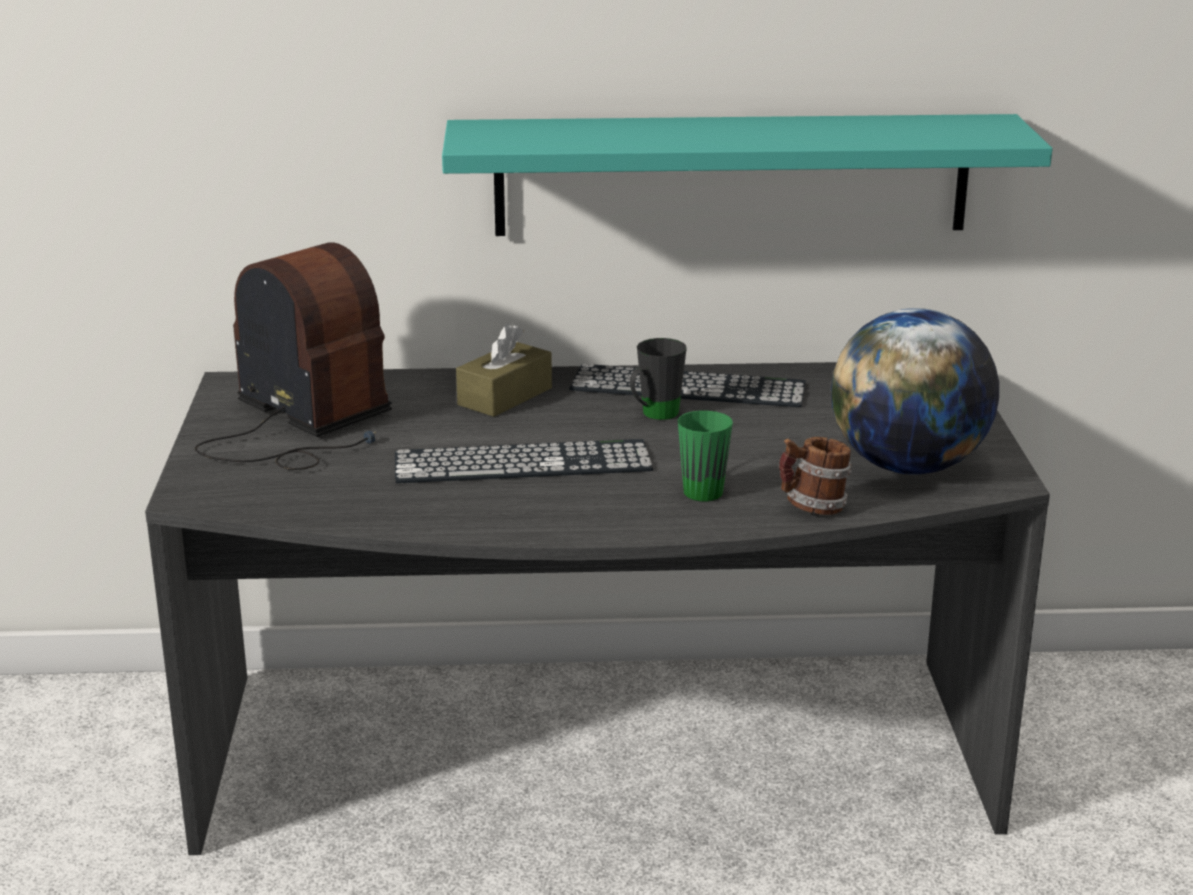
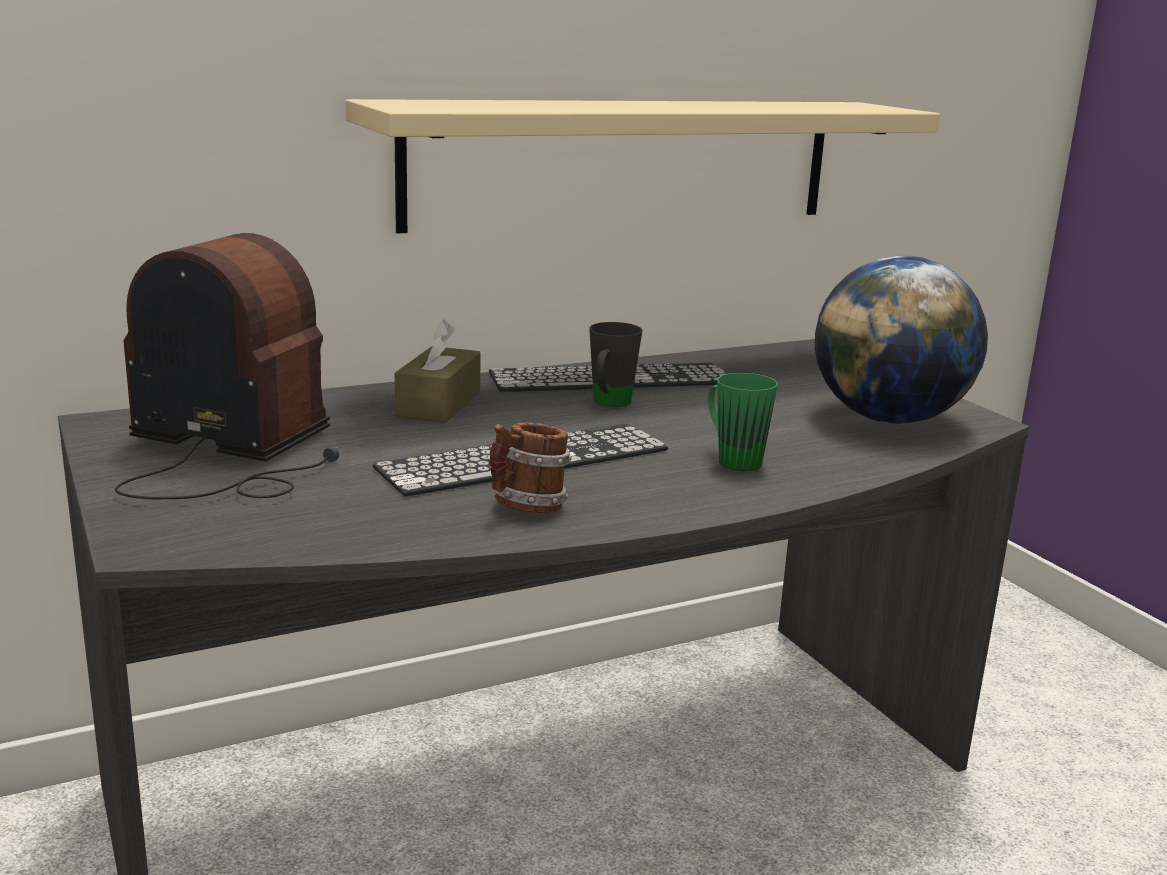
camera: 25 degrees left, 5 degrees down
turquoise shelf [442,114,1052,236] -> beige shelf [345,99,940,234]
mug [779,437,852,515] -> mug moved to [490,422,571,513]

